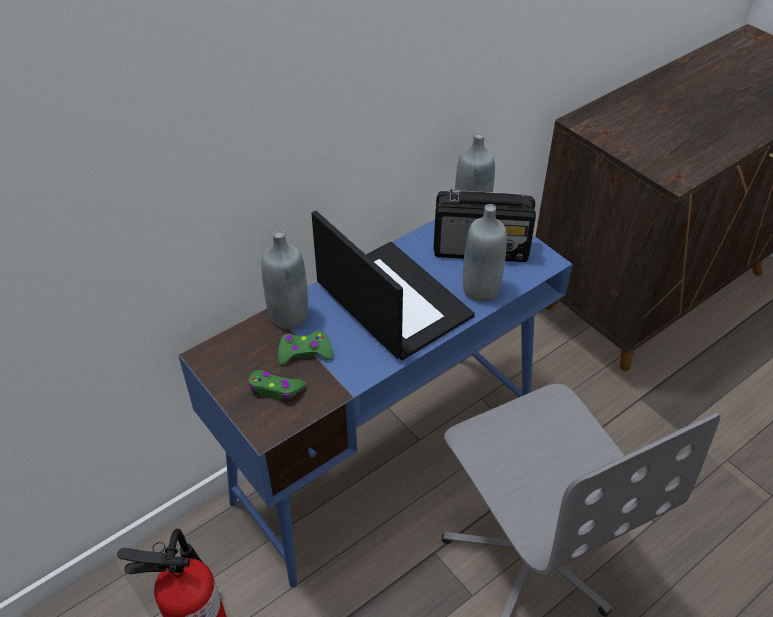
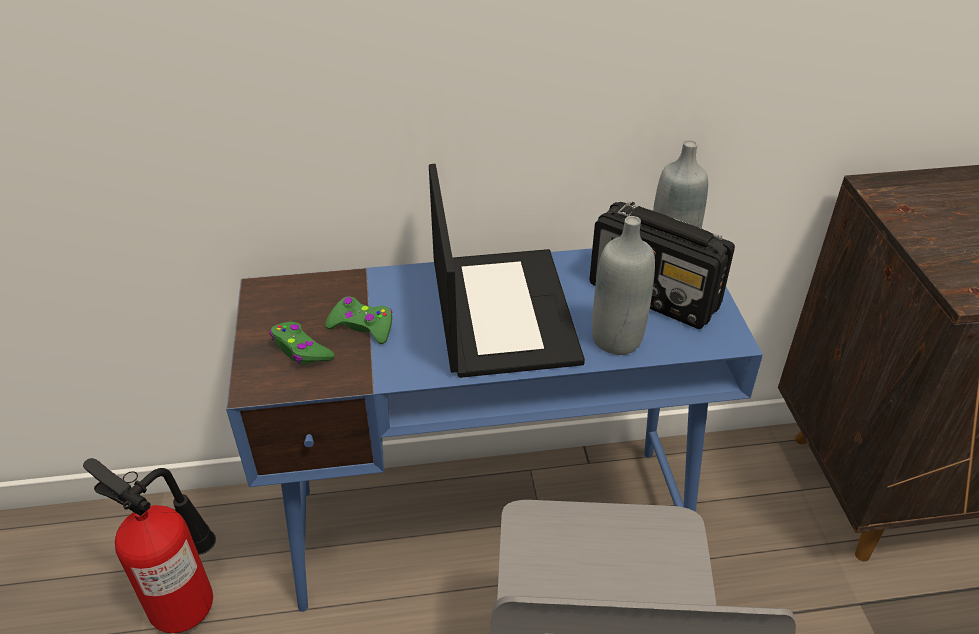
camera: 30 degrees right, 5 degrees down
grey bottle [261,230,308,329] -> none

